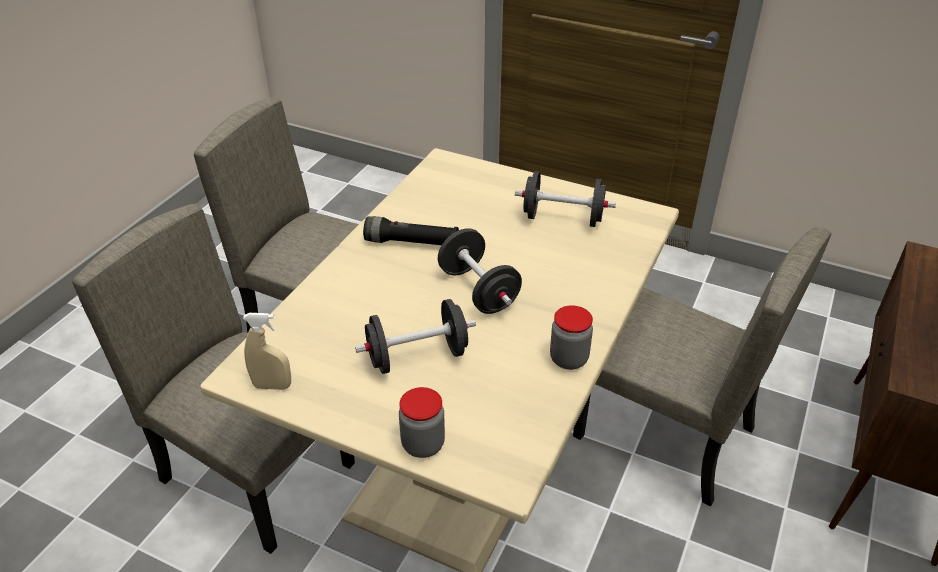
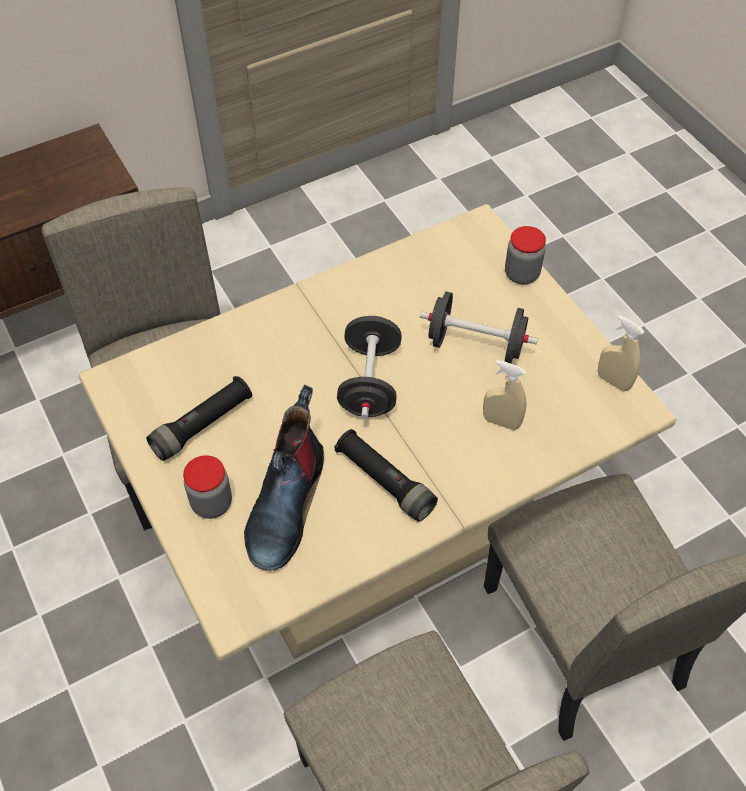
camera: 145 degrees left, 15 degrees up
black dumbbell [515,171,616,227] -> black flashlight [146,376,252,461]
jar [550,305,593,370] -> jar moved to [183,455,232,519]
none -> boot [244,385,324,571]
none -> beige spray bottle [483,359,527,430]

